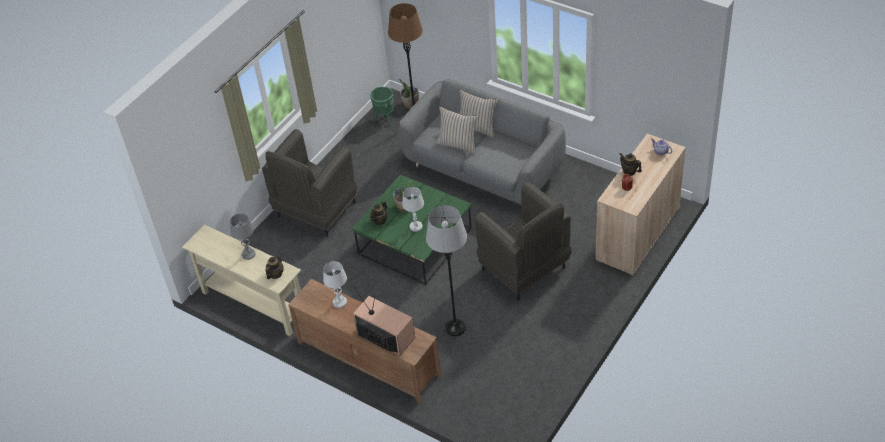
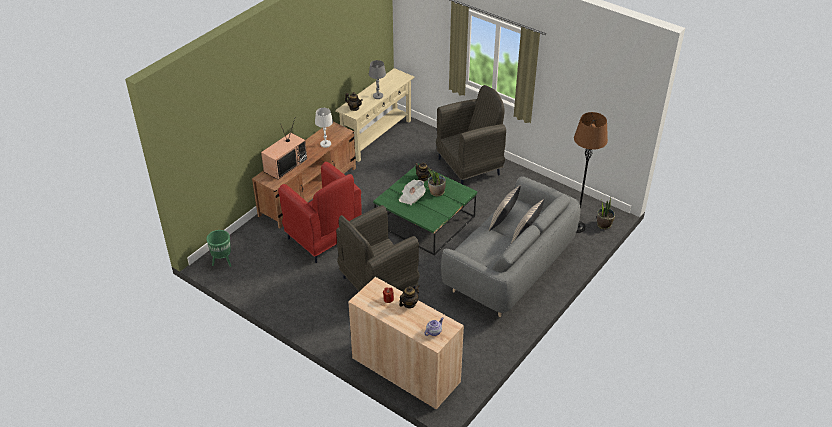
camera: 90 degrees right, 5 degrees down
grey armchair [262,129,357,237] -> grey armchair turned 120 degrees clockwise [436,85,506,184]
green planter [370,87,394,126] -> green planter moved to [206,230,231,267]
white table lamp [402,187,424,232] -> newspaper [399,180,426,205]
grey floor lamp [426,206,467,336] -> red armchair [278,162,362,263]

